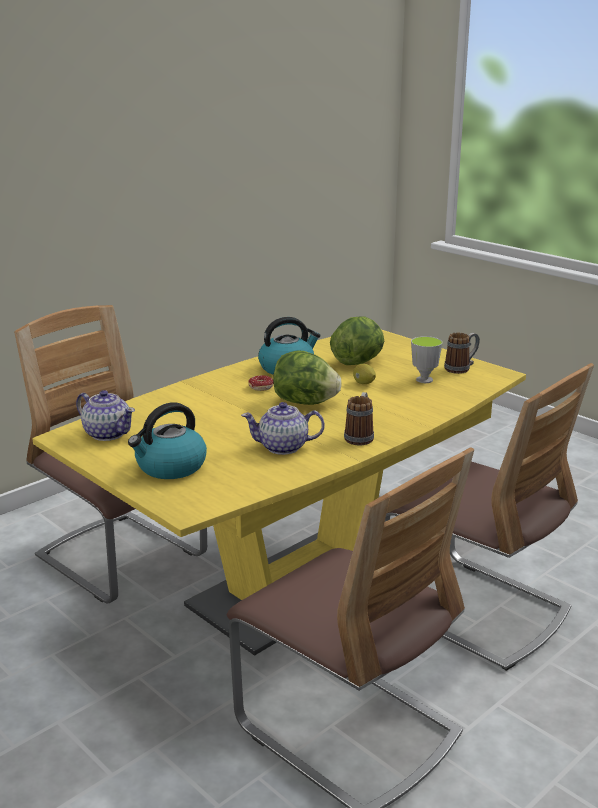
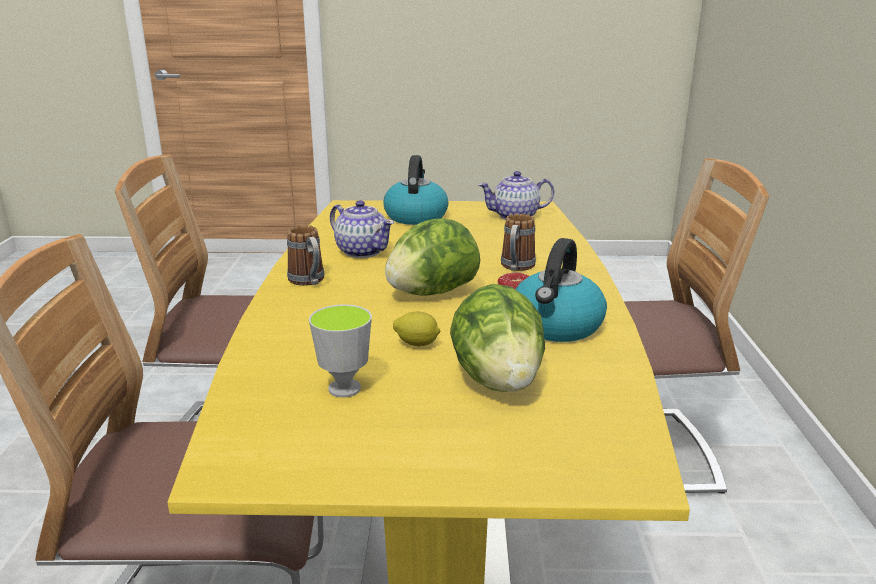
camera: 135 degrees right, 0 degrees up
teapot [241,402,325,455] -> teapot turned 90 degrees clockwise [330,200,394,258]
mug [444,332,480,374] -> mug moved to [501,213,536,271]

